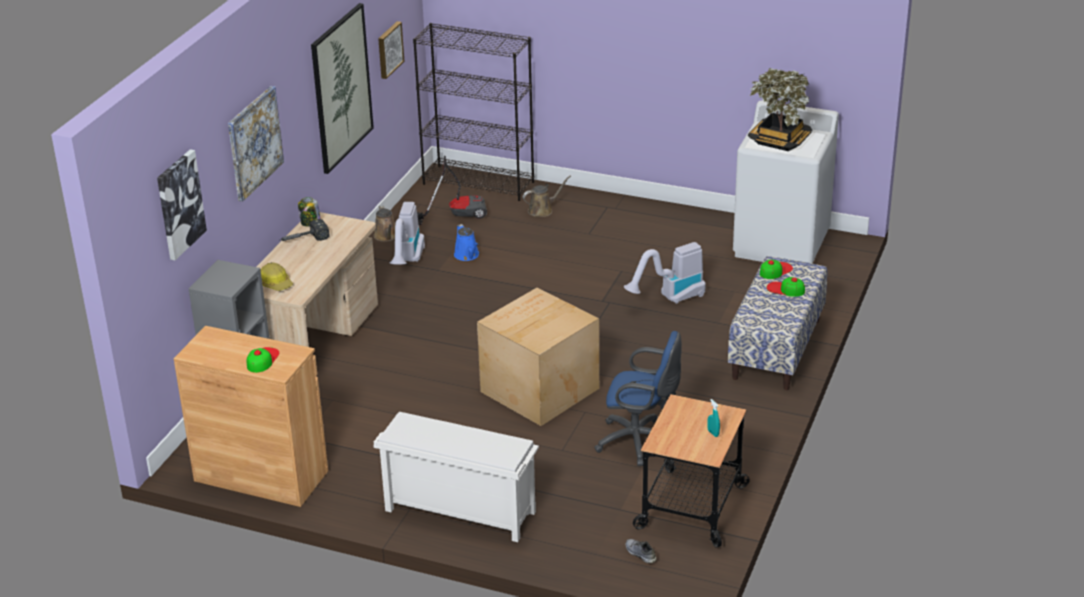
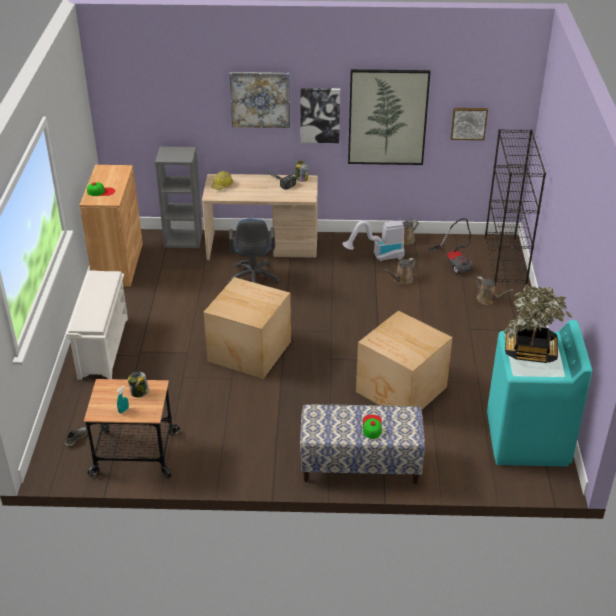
camera: 70 degrees right, 5 degrees up
picture [157,149,207,260] -> picture moved to [300,88,340,143]
blue watering can [454,224,479,261] -> brown watering can [385,258,416,285]
blue office chair [594,331,682,466] -> blue office chair moved to [228,219,280,283]
vacuum cleaner [624,242,706,304] -> cardboard box [356,310,453,410]
white washing machine [733,101,839,263] -> turquoise washing machine [487,320,592,467]
cap [760,260,793,279] -> none
none -> jar [128,371,149,397]

